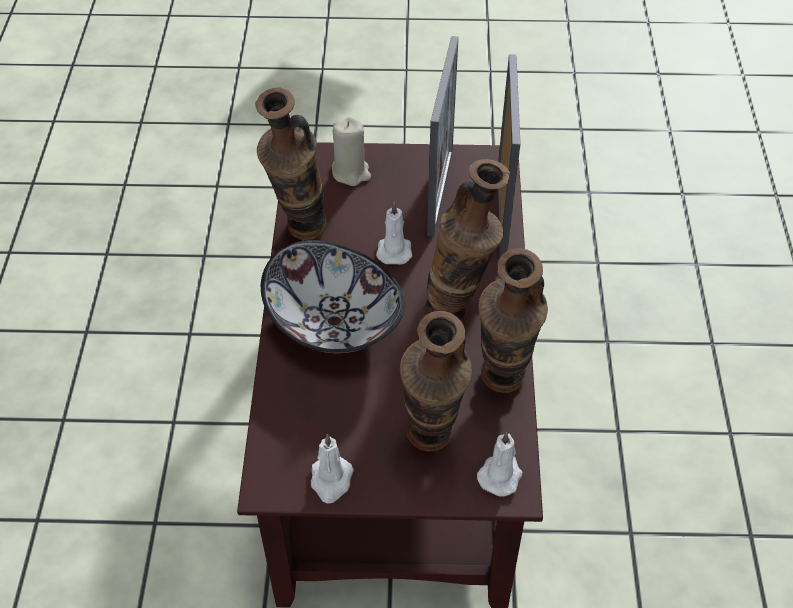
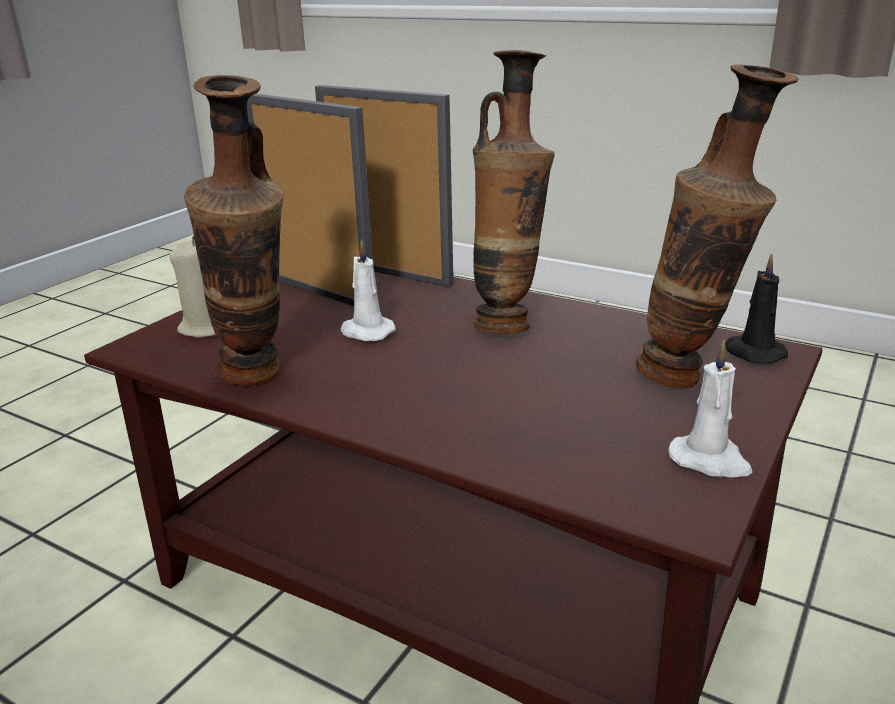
camera: 60 degrees left, 25 degrees down
bowl [261,240,405,353] -> none
white candle [477,432,523,497] -> black candle [725,253,788,364]
vase [479,248,548,393] -> none

